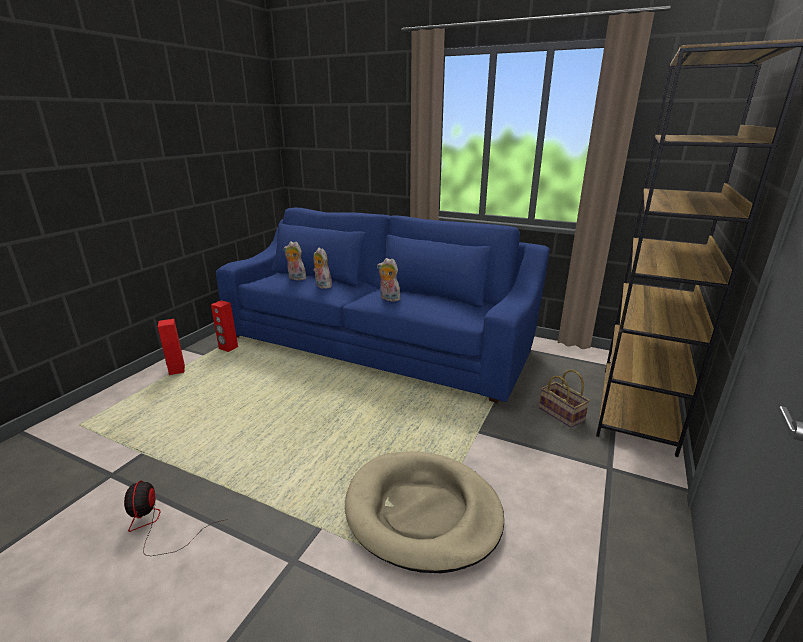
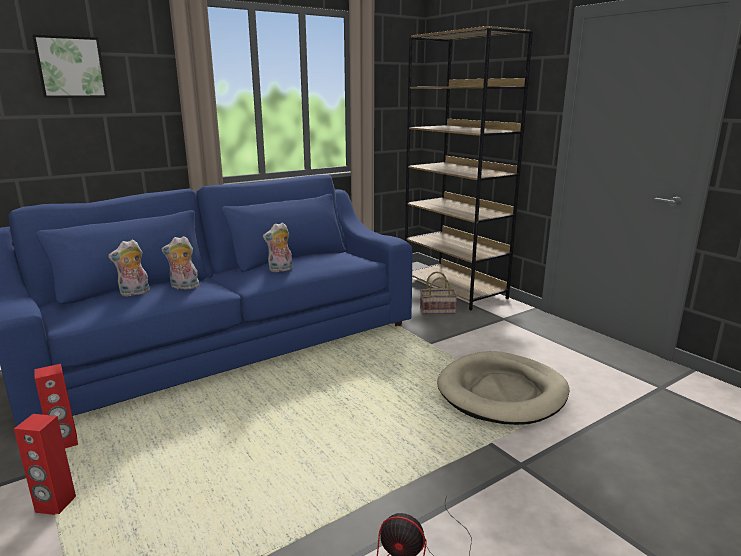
camera: 60 degrees left, 5 degrees down
none -> picture [32,34,108,98]

